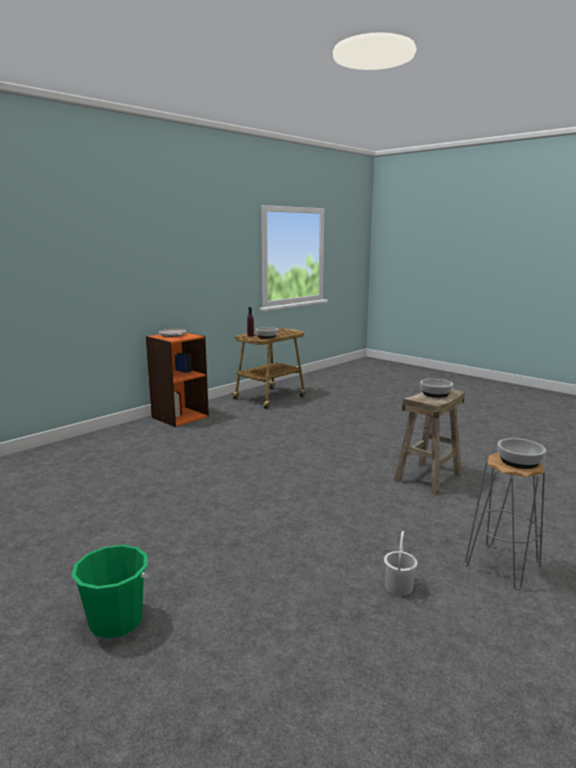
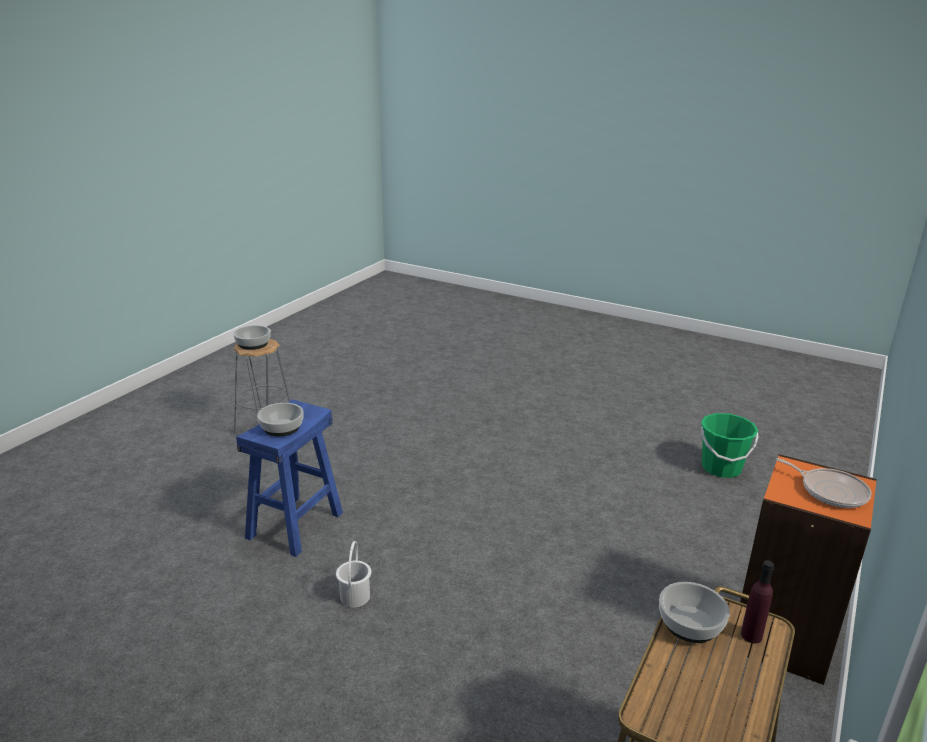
camera: 165 degrees right, 10 degrees up
green bucket [71,545,150,639] -> green bucket moved to [701,413,758,478]
white bucket [384,531,417,596] -> white bucket moved to [336,541,371,608]
beige stool [394,389,465,495] -> blue stool [236,399,343,557]

